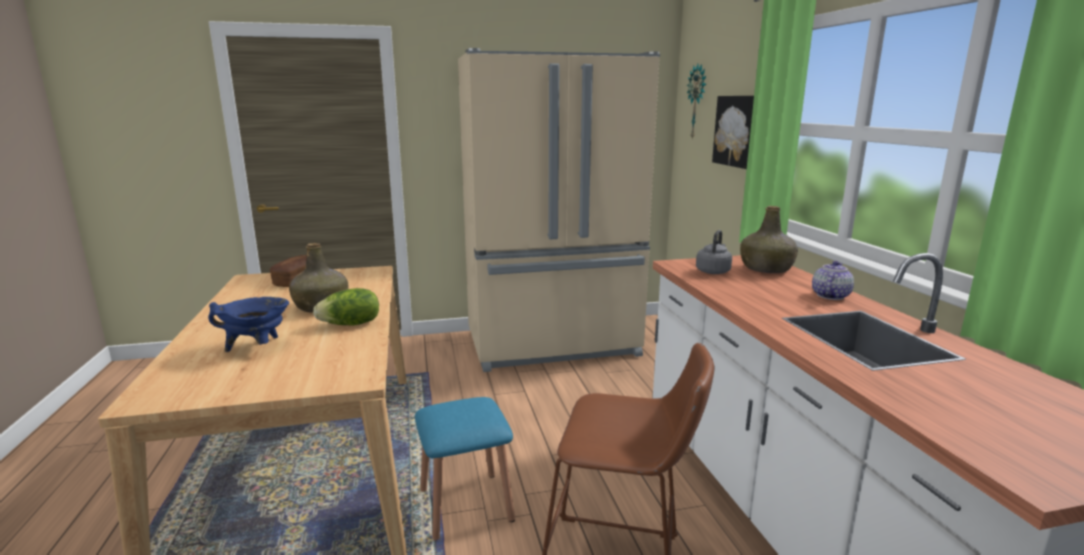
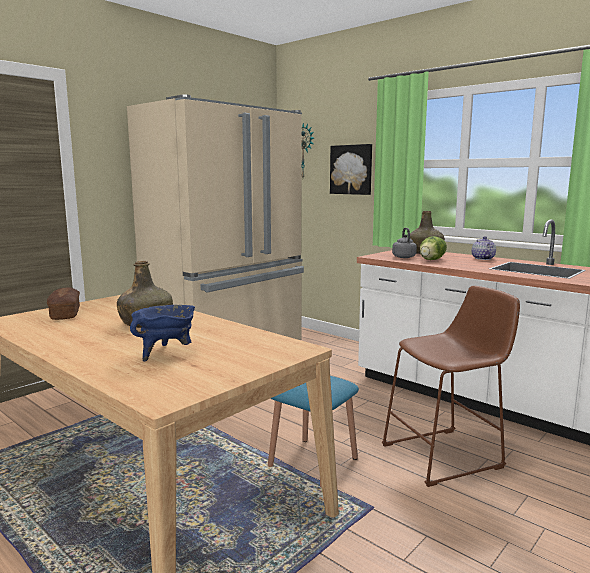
camera: 35 degrees left, 5 degrees down
lettuce [313,288,379,325] -> lettuce moved to [420,236,447,260]

